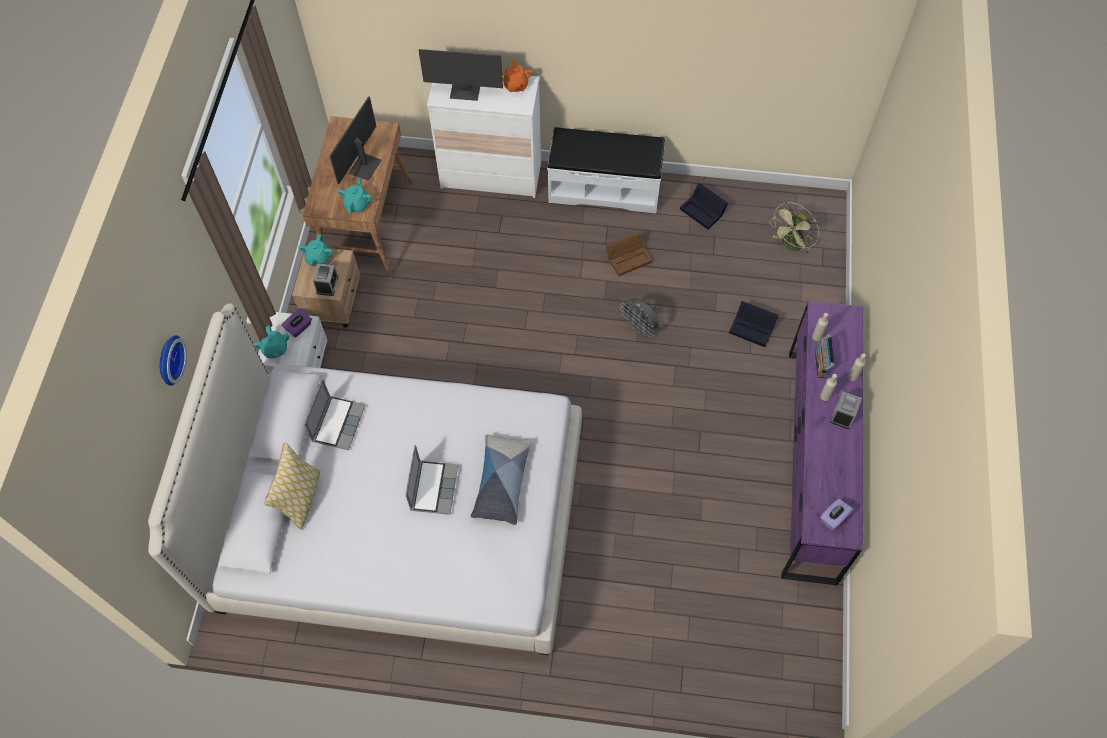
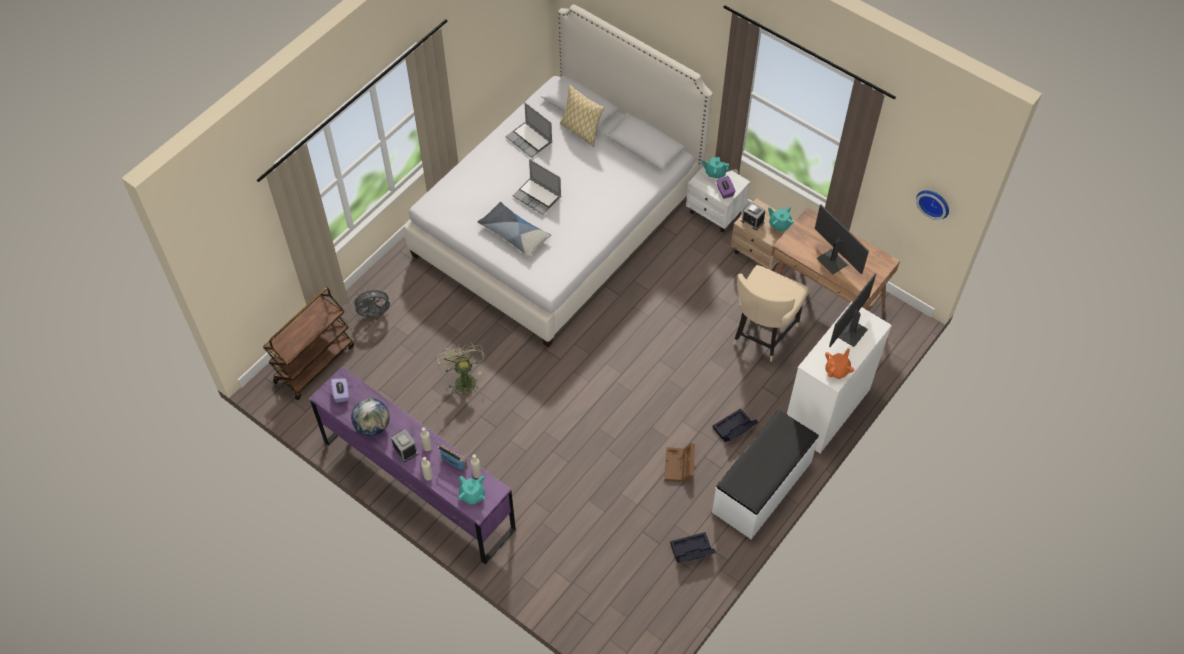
camera: 120 degrees right, 5 degrees down
wall clock [160,335,187,386] -> wall clock moved to [916,190,949,220]
laptop [304,379,365,450] -> laptop moved to [506,103,552,158]
turquoise teapot [337,178,372,213] -> turquoise teapot moved to [458,476,485,504]
orange teapot [502,60,533,92] -> orange teapot turned 105 degrees clockwise [825,349,854,379]
grey fan [620,297,659,338] -> grey fan moved to [351,287,391,317]
black storage box [729,301,779,347] -> black storage box moved to [713,408,758,442]
green fan [769,202,819,255] -> green fan moved to [437,342,485,399]
none -> brown cart [263,287,354,400]
none -> globe [351,398,390,436]
none -> beige chair [733,265,809,361]

